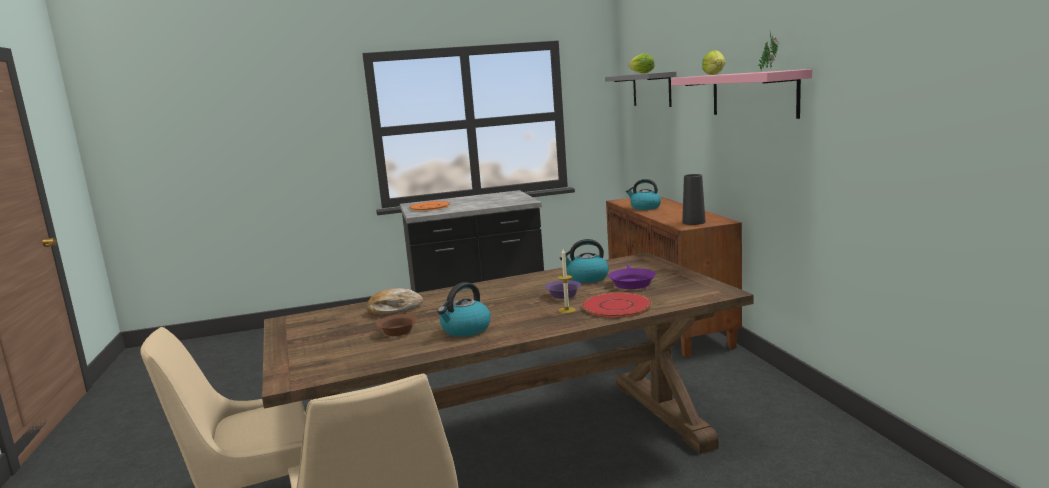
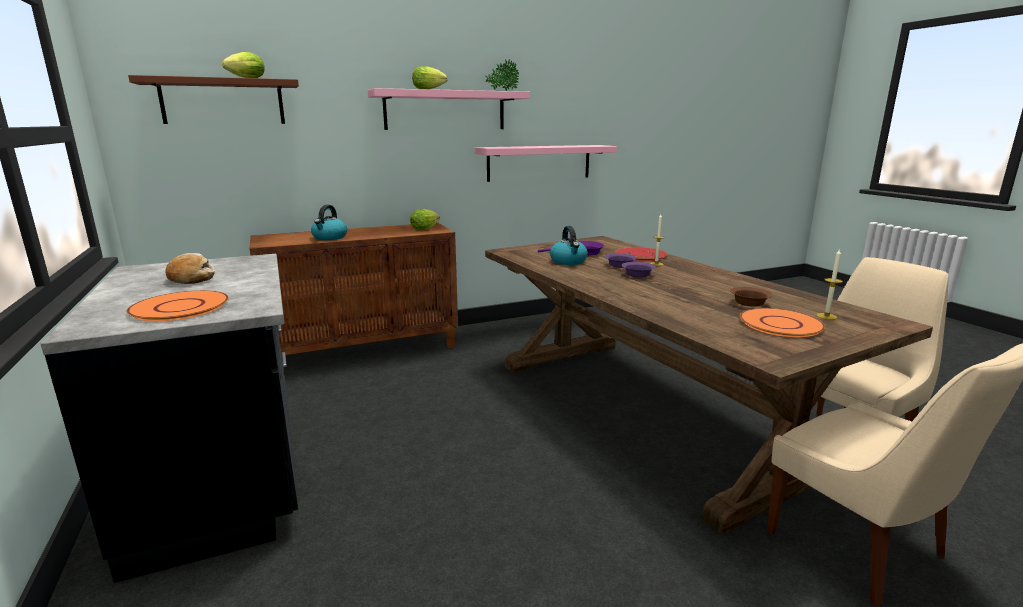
camera: 100 degrees left, 5 degrees up
bread [367,288,423,316] -> bread moved to [165,253,215,284]
kettle [437,282,491,337] -> none
grey shelf [605,71,677,107] -> brown shelf [128,75,299,124]
black vase [682,174,706,225] -> lettuce [410,209,440,230]
none -> pink shelf [475,145,617,182]
none -> purple bowl [622,262,656,278]
none -> orange plate [740,308,825,337]
none -> candle [816,248,843,320]

